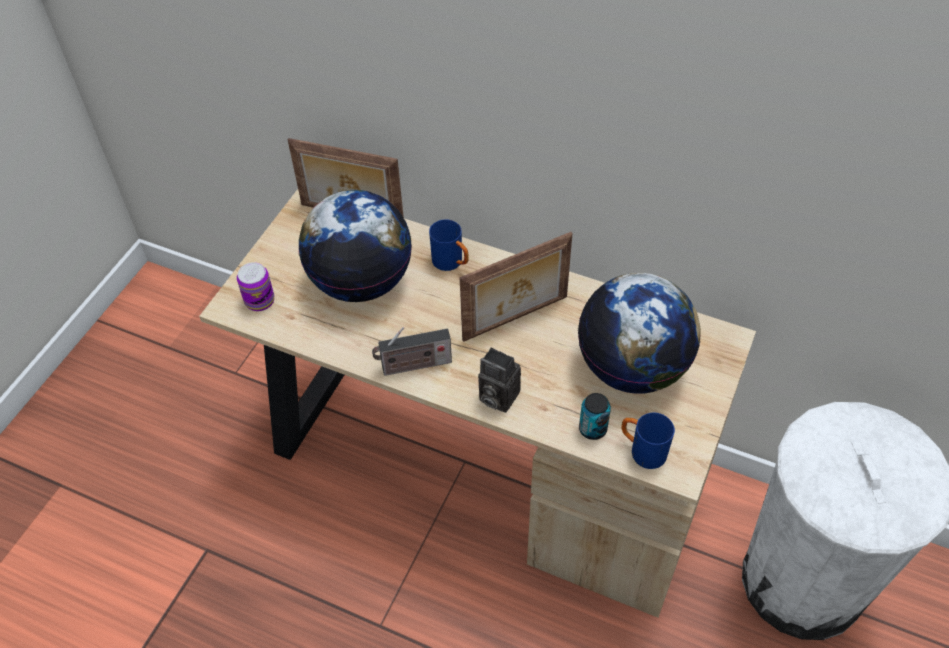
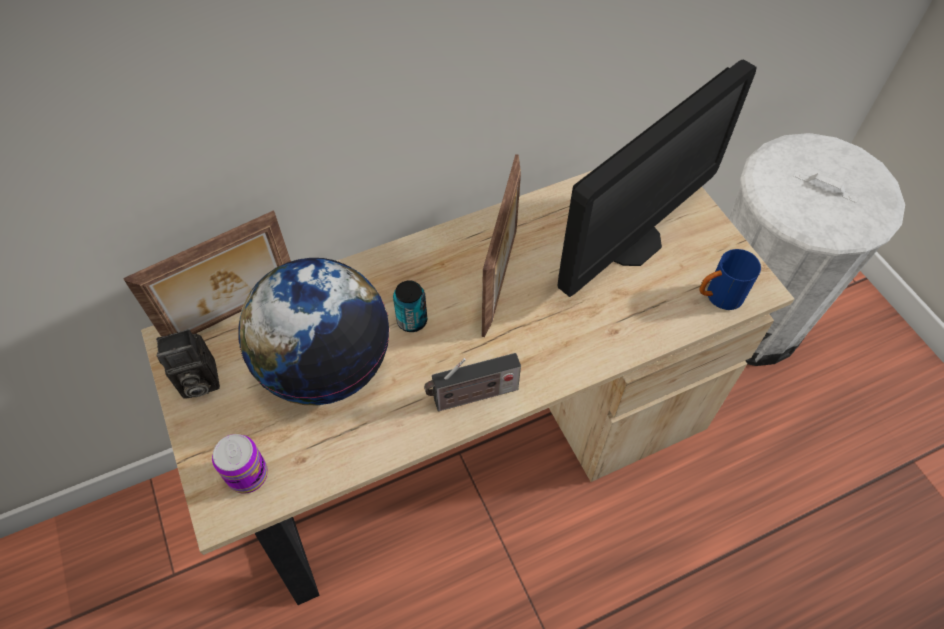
camera: 50 degrees left, 5 degrees up
radio [372,327,452,376] -> radio turned 45 degrees clockwise [424,353,521,411]
blue mug [429,219,469,271] -> none
camera [478,347,521,413] -> camera moved to [156,329,220,399]
globe [578,273,701,394] -> monitor [558,59,757,297]
can [579,393,611,440] -> can moved to [393,280,427,332]

